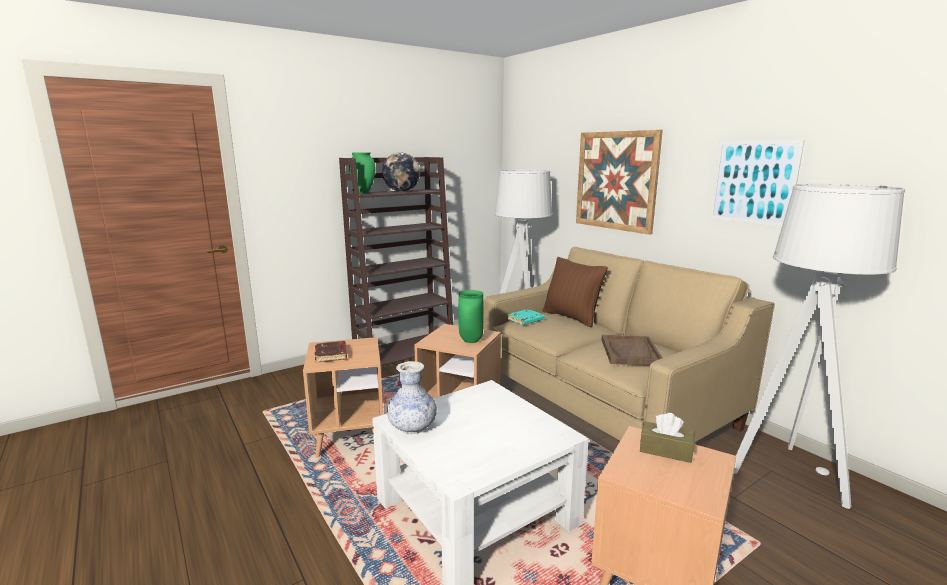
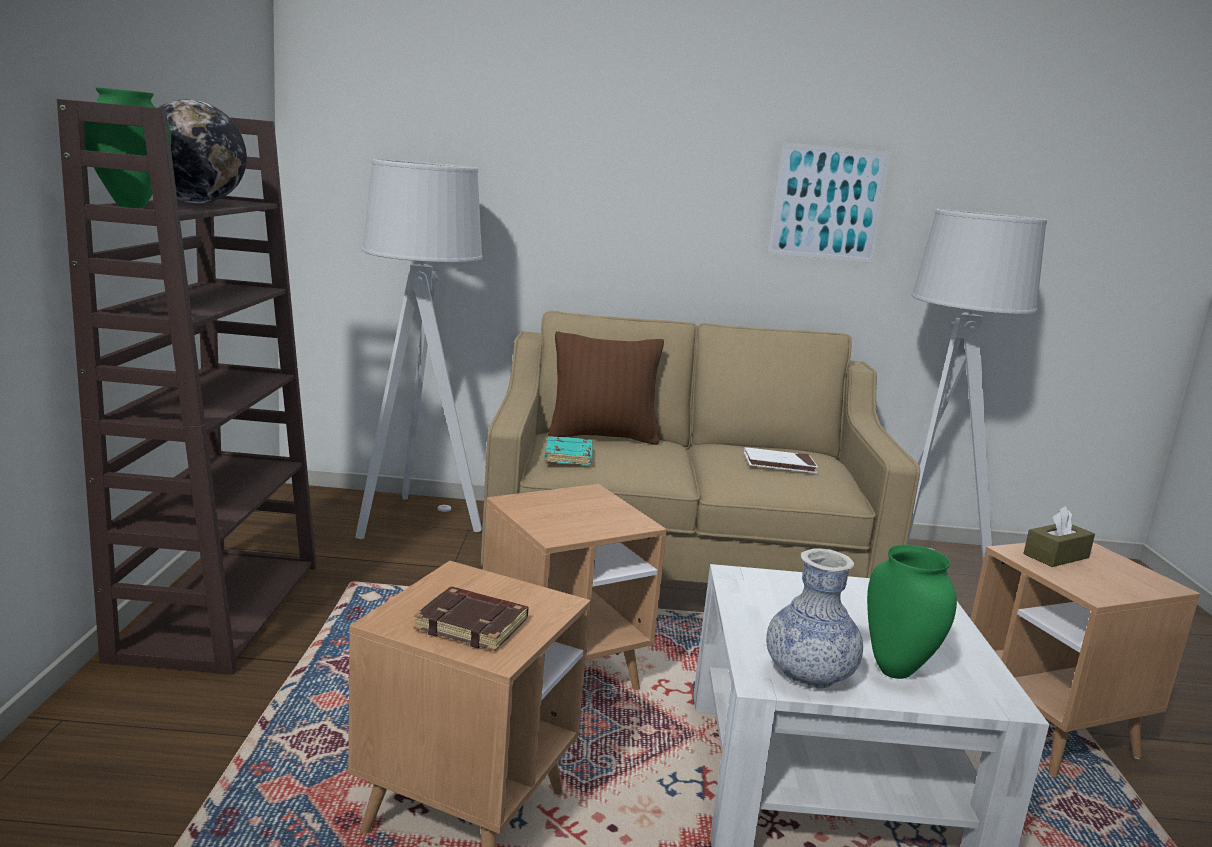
camera: 55 degrees left, 0 degrees up
green vase [458,290,484,343] -> green vase moved to [867,545,957,679]
picture [576,130,663,235] -> none
brown tray [602,335,662,366] -> white book [744,447,818,473]

